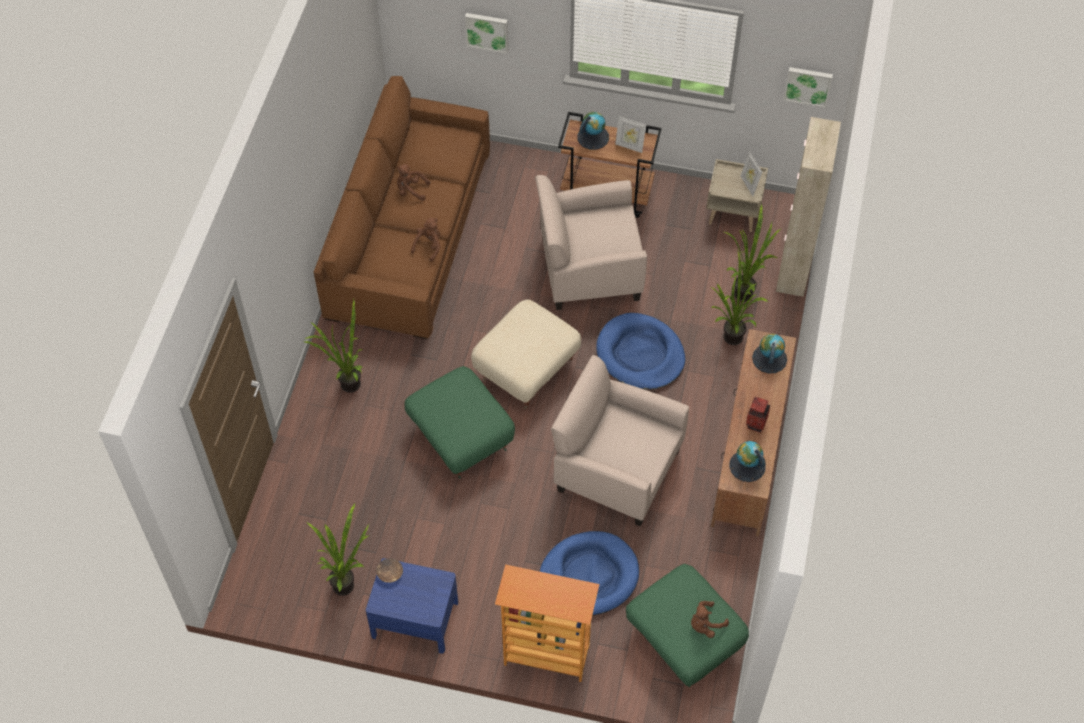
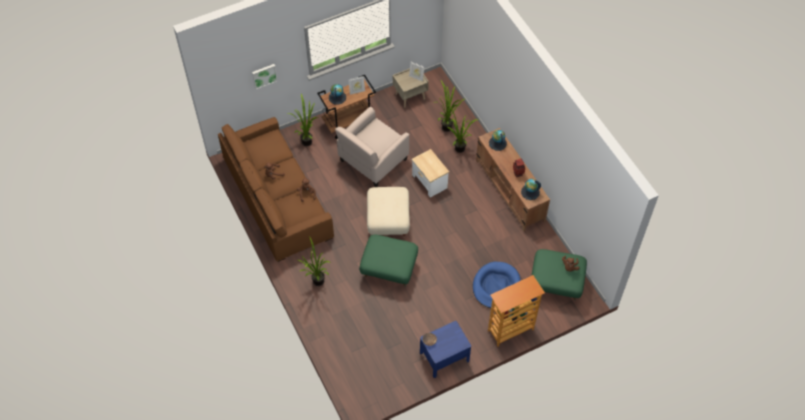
camera: 40 degrees left, 0 degrees up
potted plant [306,503,369,596] -> potted plant moved to [286,94,318,146]
beige armchair [551,355,689,526] -> none
blue dog bed [596,313,685,390] -> side table [412,149,449,198]
beige cabinet [776,117,841,297] -> none
picture [783,67,833,108] -> none

